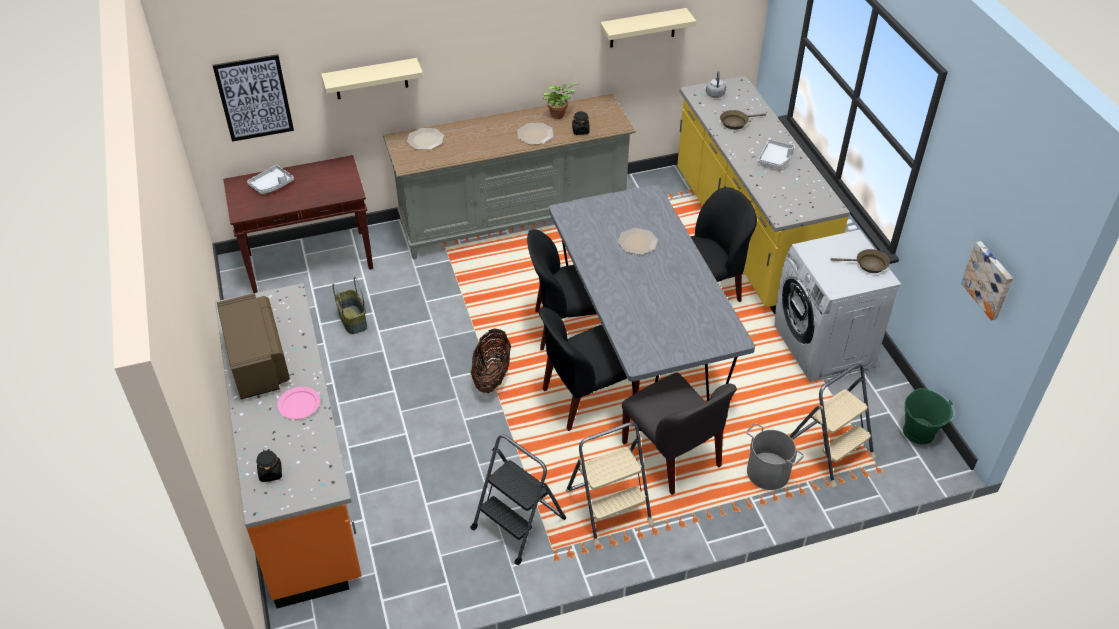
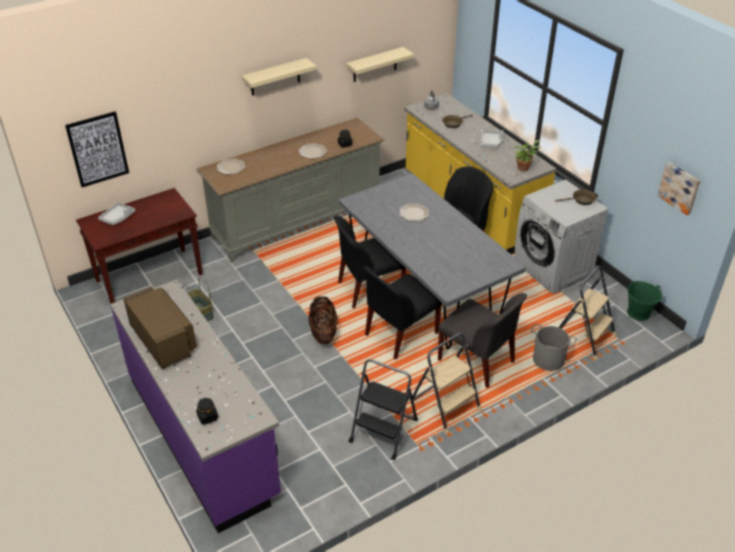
camera: 15 degrees left, 5 degrees down
orange counter [215,283,362,608] -> purple counter [110,279,281,533]
pink plate [277,387,320,419] -> none
beige shelf [321,58,423,99] -> beige shelf moved to [242,58,317,96]
potted plant [542,82,578,119] -> potted plant moved to [514,140,541,171]

